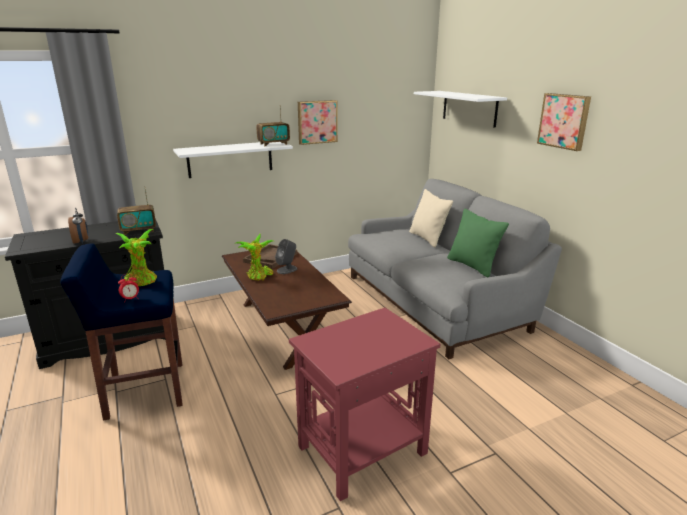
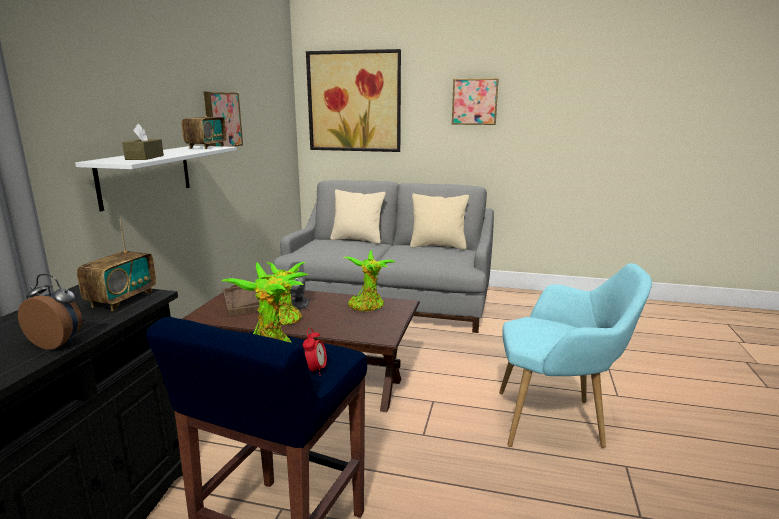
camera: 50 degrees left, 5 degrees down
red side table [289,308,440,501] -> turquoise armchair [499,263,652,448]
white shelf [414,91,507,128] -> picture [306,49,401,152]
green pillow [447,209,509,277] -> beige pillow [410,194,469,249]
none -> brown tissue box [122,123,164,160]
none -> potted plant [343,250,395,311]

